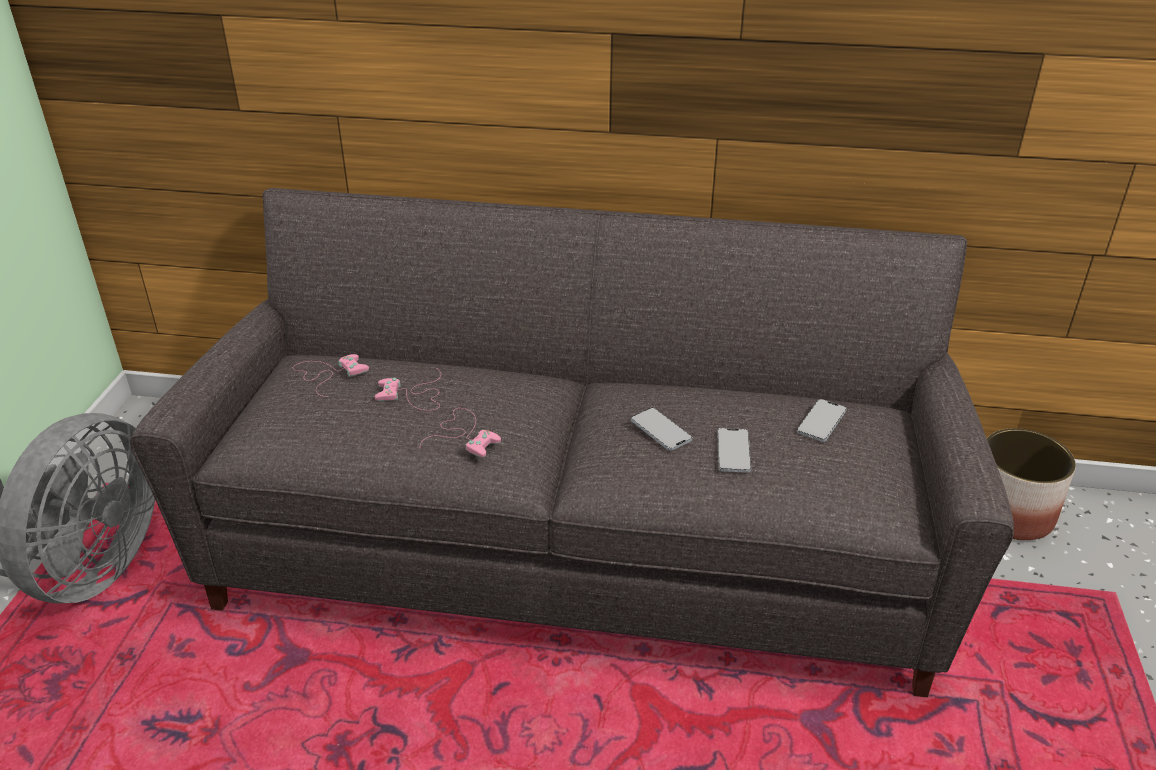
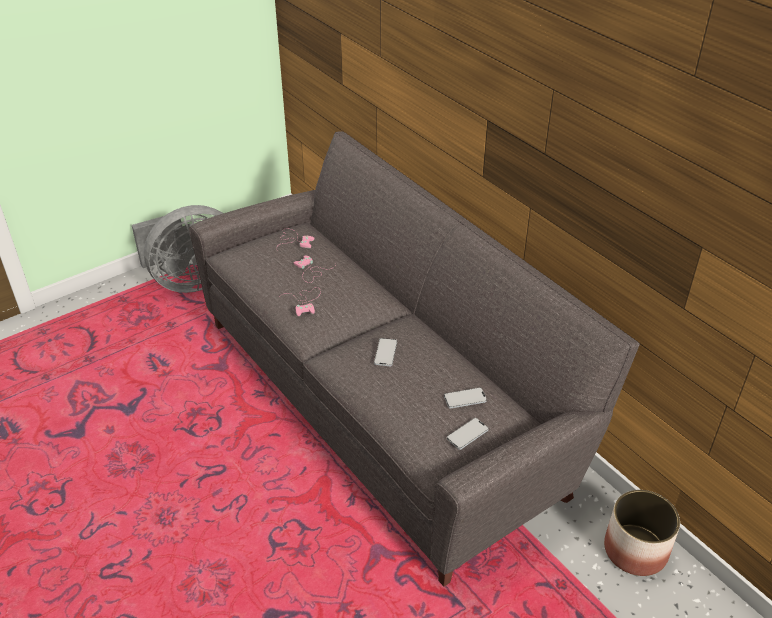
camera: 45 degrees right, 5 degrees up
phone [717,428,751,473] -> phone moved to [447,418,489,450]

